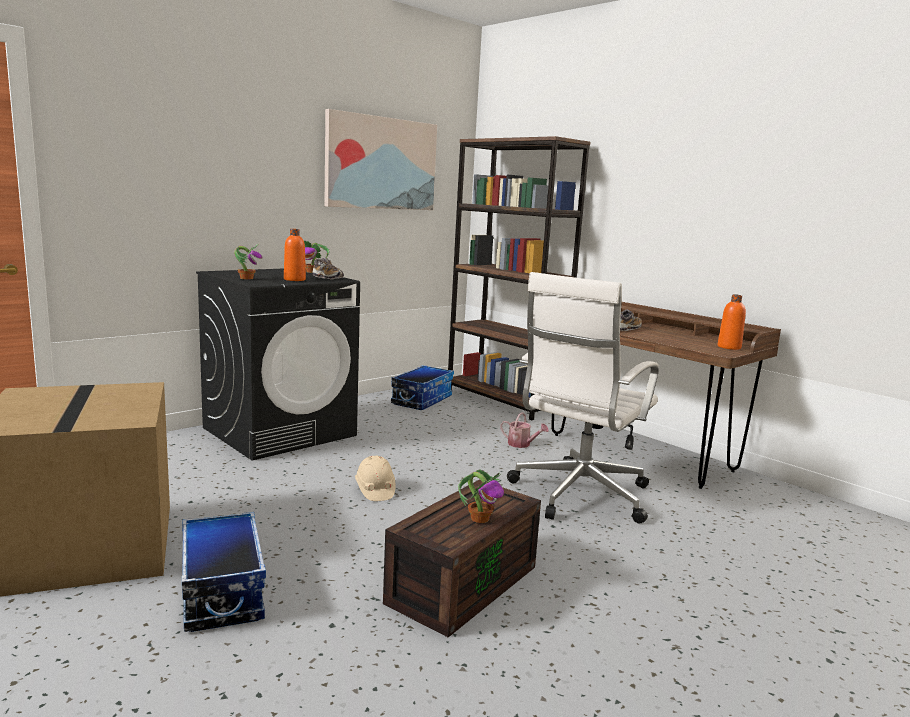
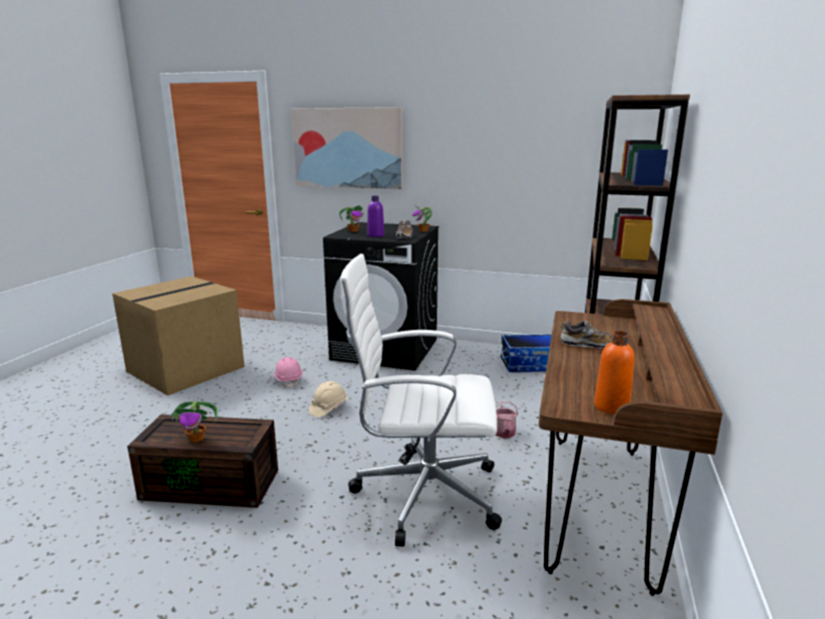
camera: 60 degrees right, 5 degrees up
storage box [182,512,266,632] -> none
orange bottle [284,229,306,281] -> purple bottle [367,196,384,237]
picture [325,109,437,210] -> picture moved to [291,107,403,189]
none -> pink hard hat [274,357,303,388]

